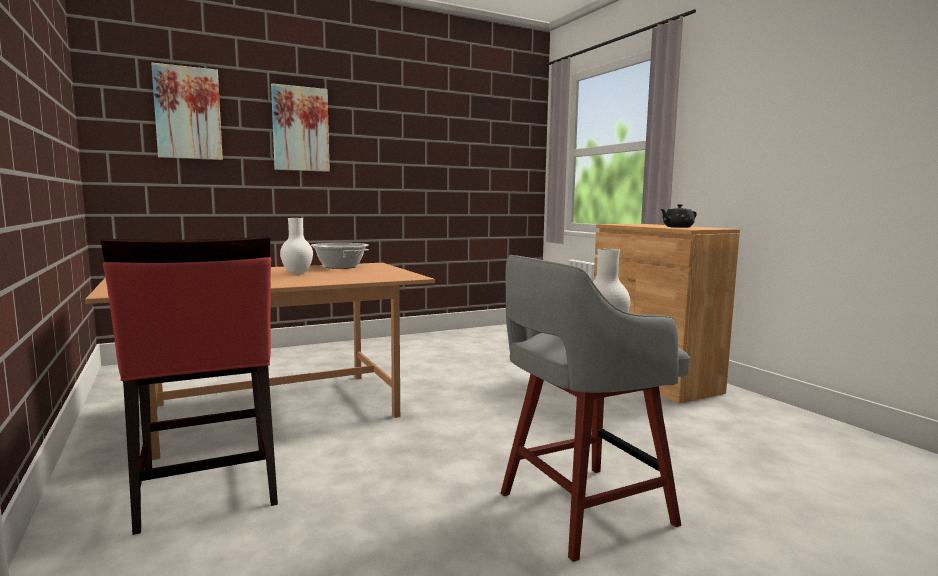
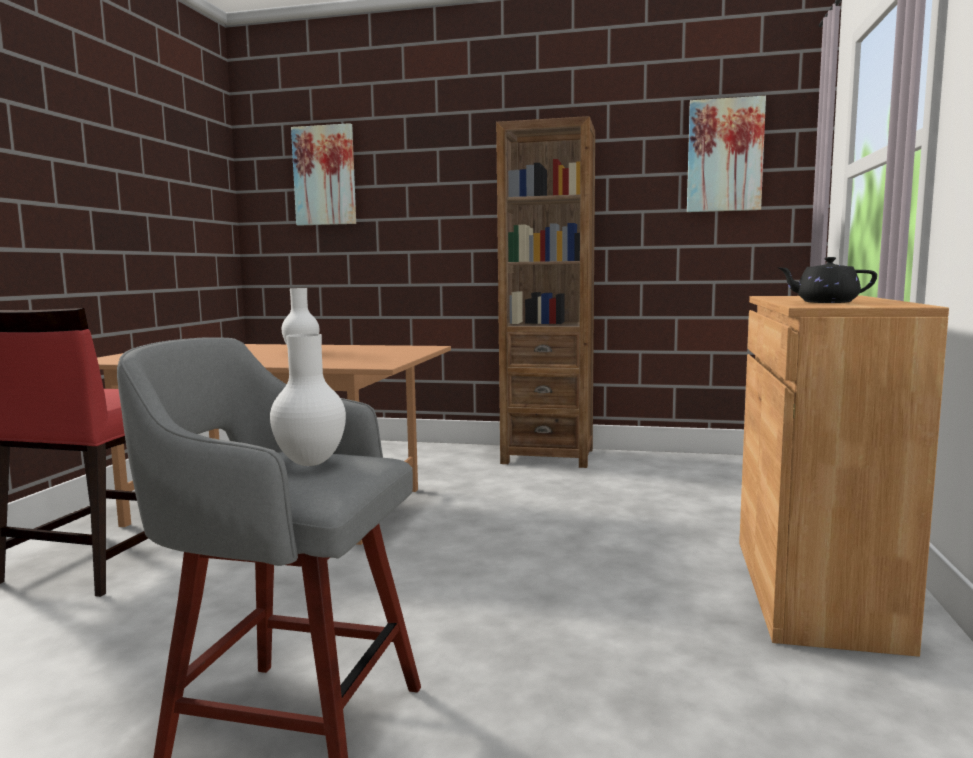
camera: 40 degrees right, 0 degrees up
picture [271,83,330,172] -> picture moved to [687,96,766,212]
cooking pot [311,243,369,269] -> none
none -> brown bookcase [496,116,595,468]

